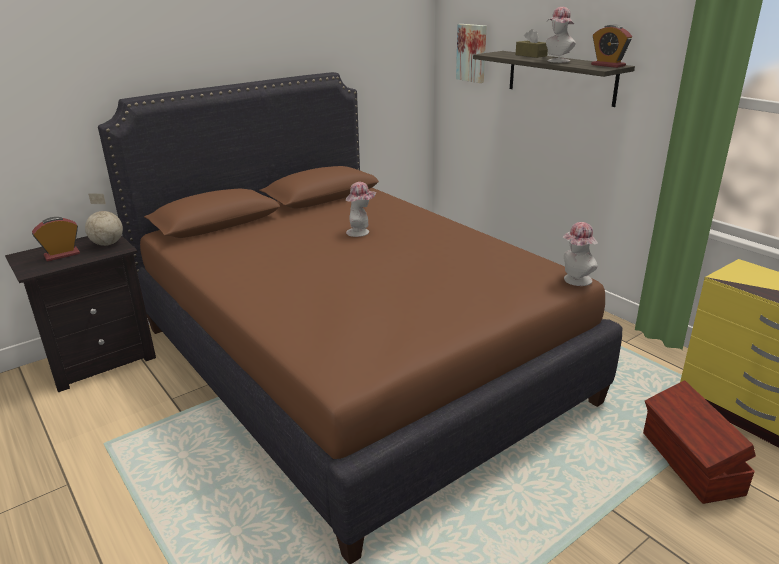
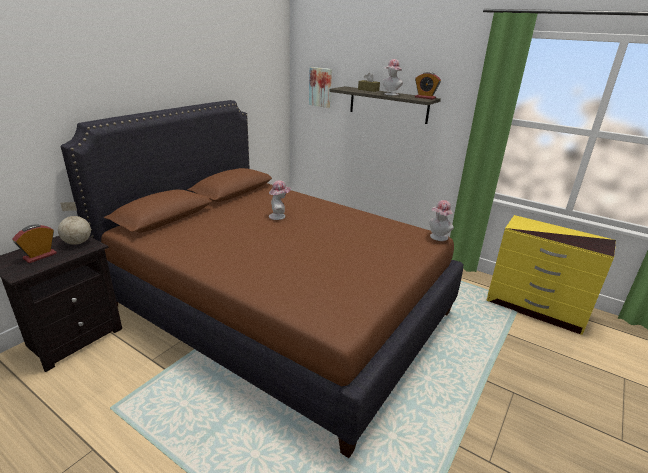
camera: 20 degrees left, 0 degrees up
brown storage box [643,380,756,504] -> none

